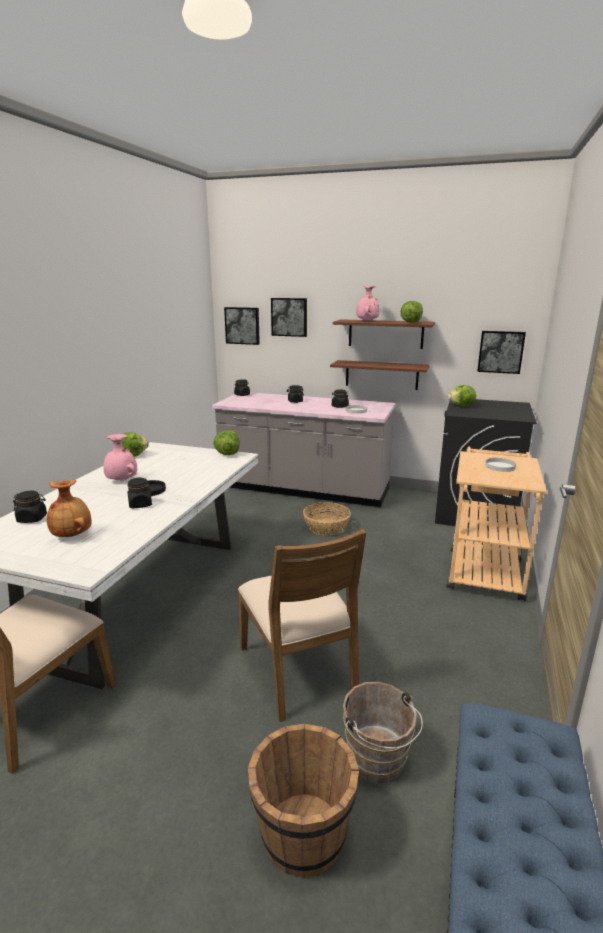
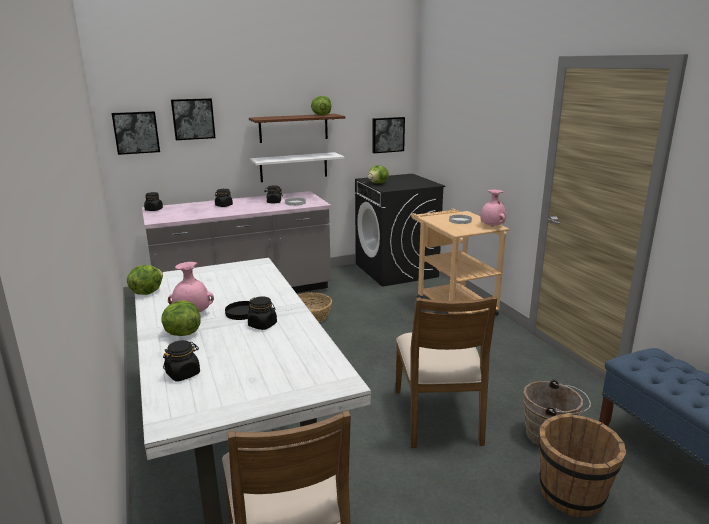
camera: 40 degrees left, 0 degrees up
brown vase [47,480,92,537] -> none
lettuce [213,430,240,455] -> lettuce moved to [161,300,201,336]
brown chair [238,529,366,722] -> brown chair turned 60 degrees clockwise [395,296,497,448]
brown shelf [330,360,430,390] -> white shelf [250,152,344,182]
pink vase [356,286,380,322] -> pink vase moved to [480,190,506,226]

